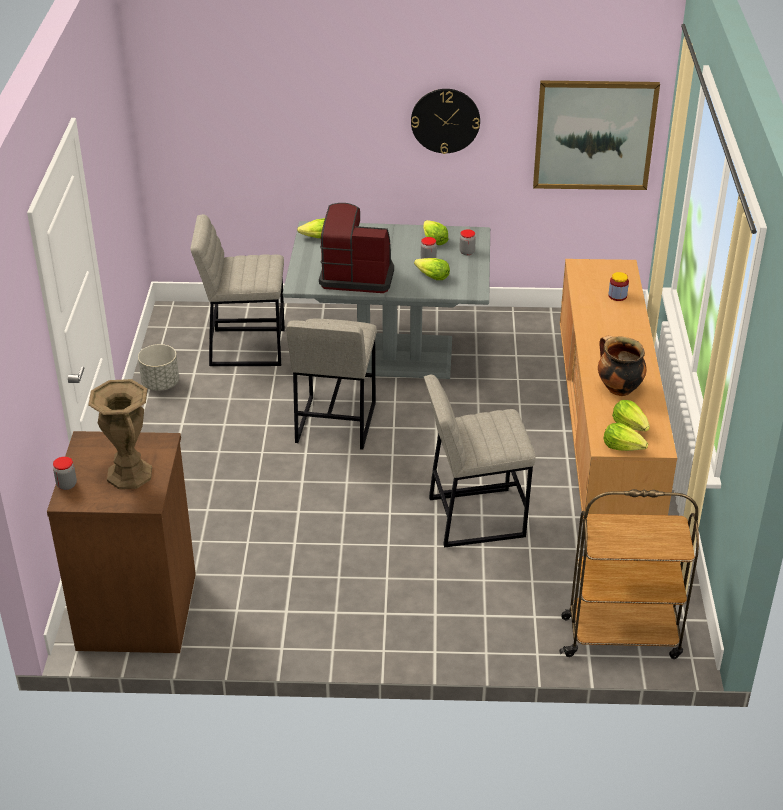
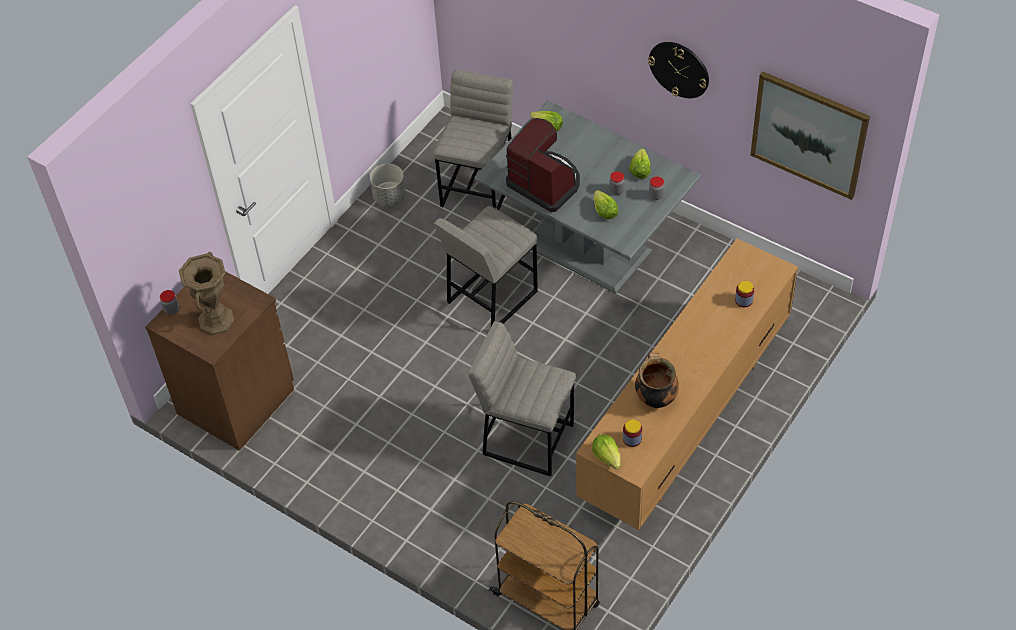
camera: 35 degrees right, 15 degrees up
grey chair [191,214,285,366] -> grey chair turned 75 degrees clockwise [433,69,513,210]
lettuce [612,400,650,432] -> jar [623,419,642,447]

